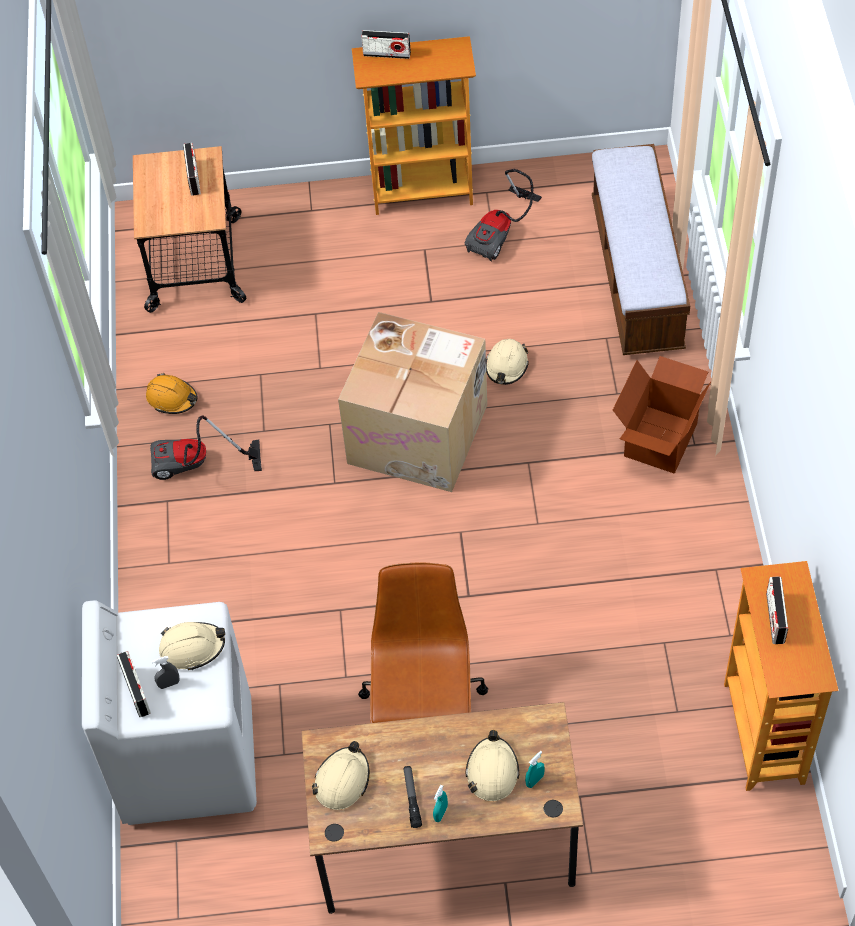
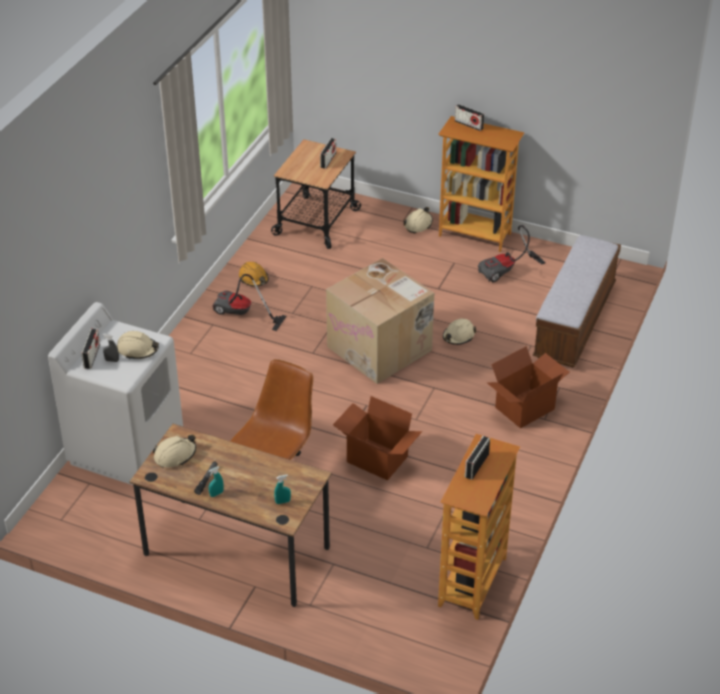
camera: 25 degrees right, 15 degrees down
beige hard hat [465,730,520,801] -> beige hard hat moved to [404,207,433,233]
none -> cardboard box [333,396,423,480]

